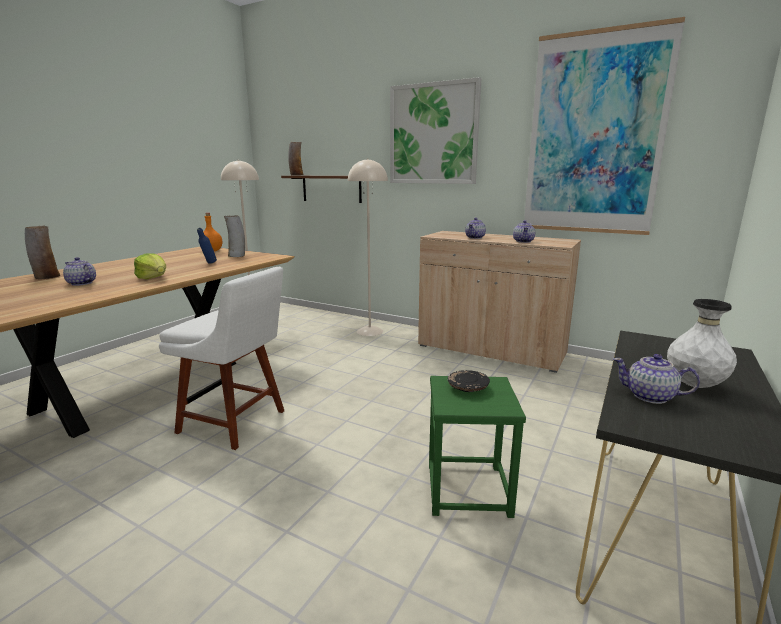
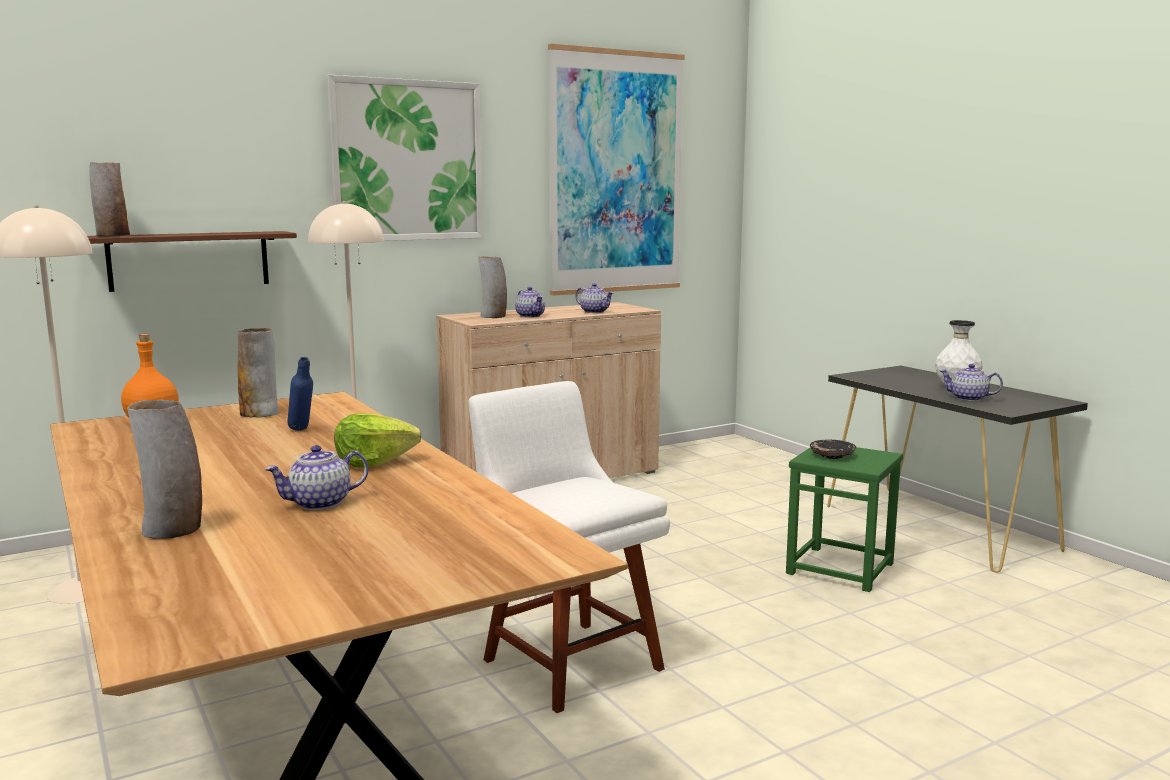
camera: 60 degrees left, 5 degrees down
white chair [159,267,284,450] -> white chair turned 90 degrees counterclockwise [468,381,670,713]
teapot [613,354,700,404] -> teapot turned 60 degrees clockwise [940,364,1003,401]
none -> vase [478,256,507,318]

